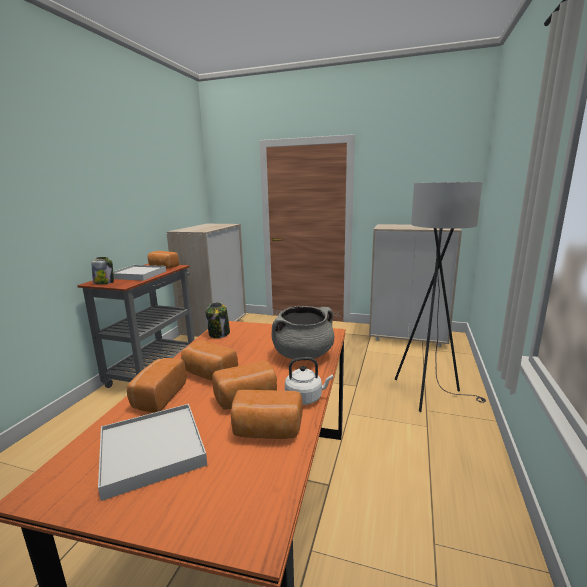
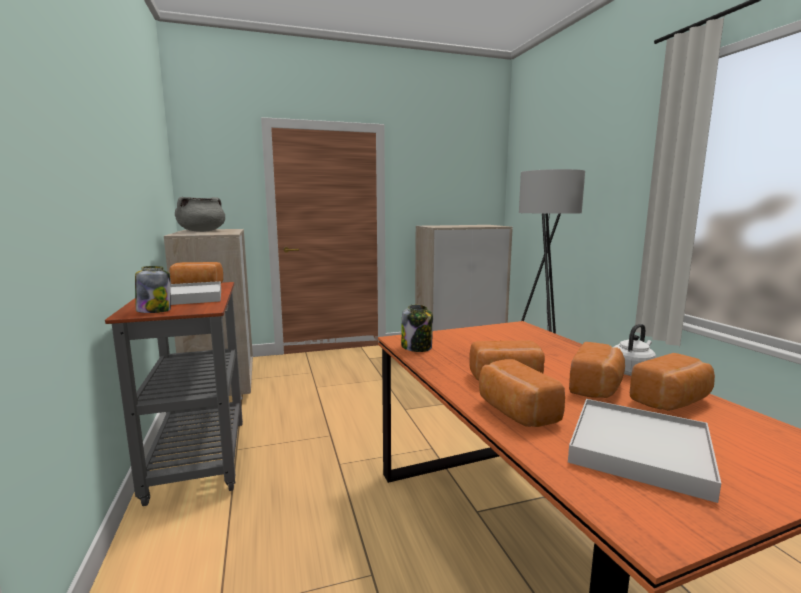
camera: 35 degrees left, 5 degrees down
grey cooking pot [271,306,334,359] -> grey cooking pot moved to [175,197,225,232]

